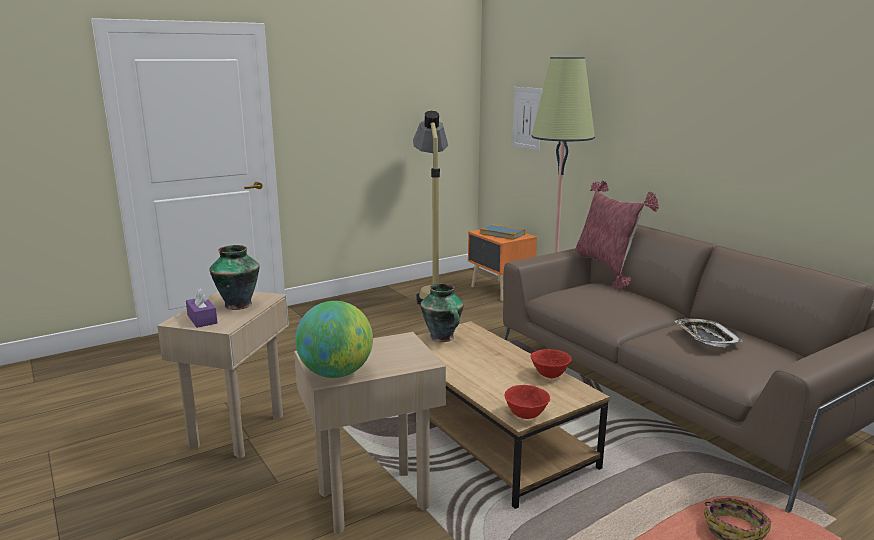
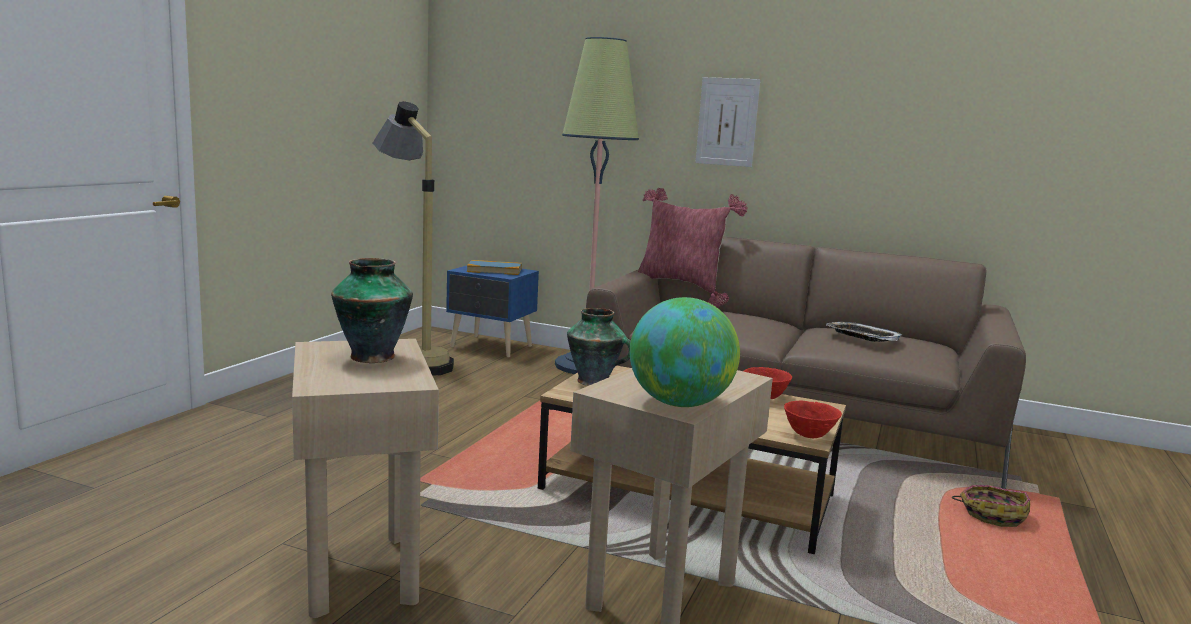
camera: 35 degrees left, 5 degrees down
purple tissue box [186,288,217,328] -> none
orange nightstand [468,230,537,301] -> blue nightstand [446,266,539,357]
picture [512,87,543,151] -> picture moved to [695,77,760,167]

